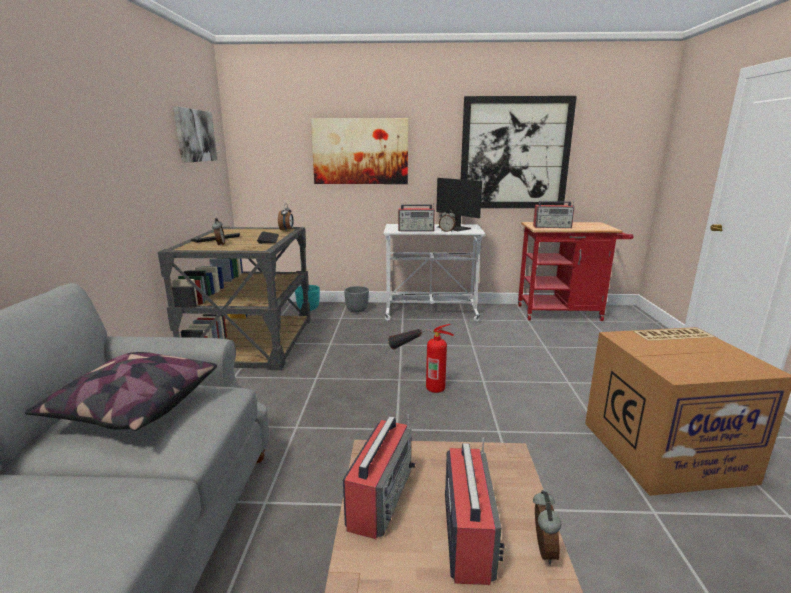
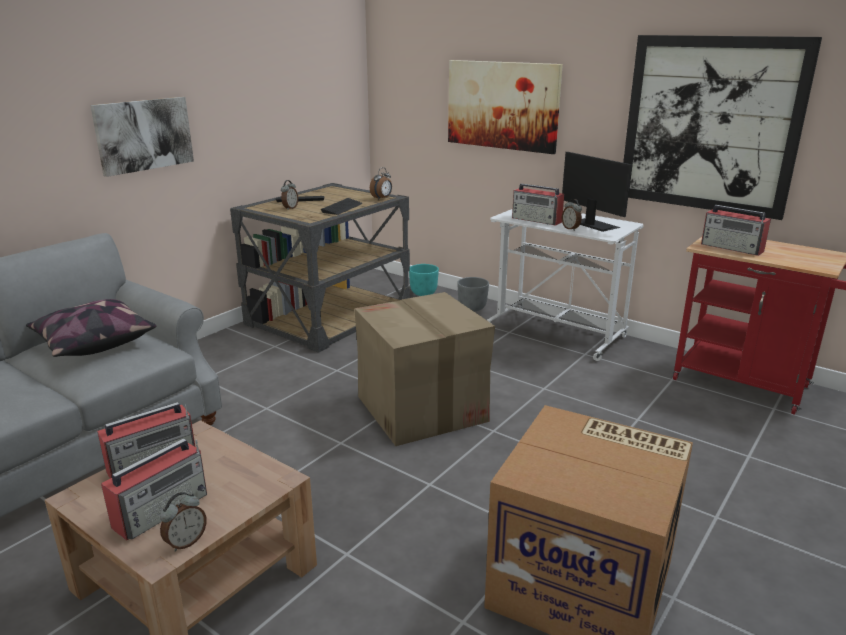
camera: 35 degrees right, 5 degrees up
picture [173,106,217,163] -> picture moved to [90,97,194,177]
fire extinguisher [388,324,454,393] -> cardboard box [354,292,495,446]
monitor [436,178,482,231] -> monitor turned 150 degrees clockwise [562,152,632,232]

